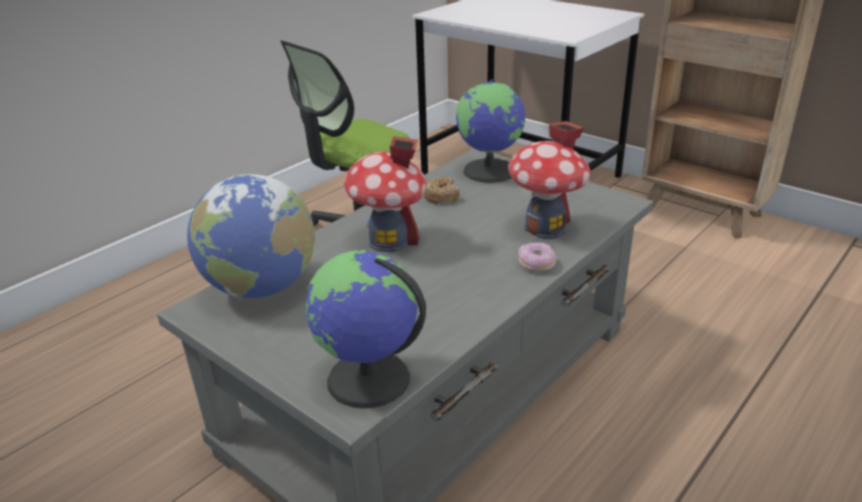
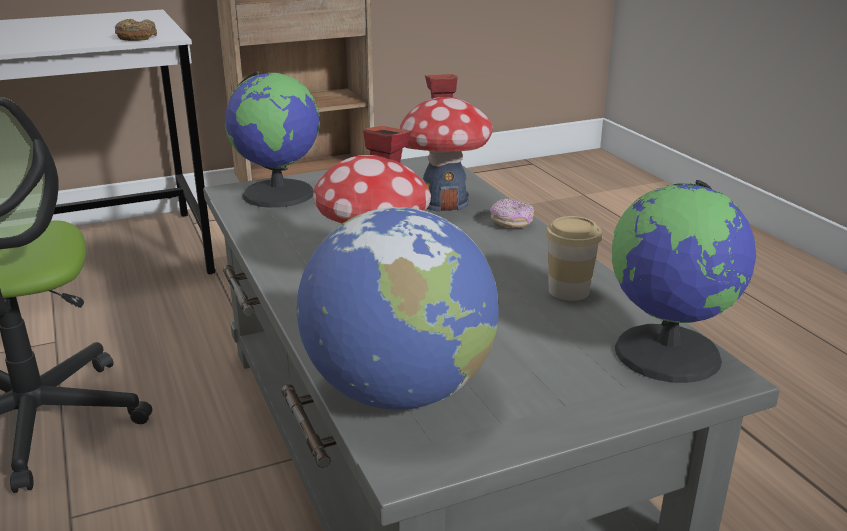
camera: 65 degrees left, 5 degrees down
donut [423,177,460,204] -> donut moved to [115,19,157,41]
none -> cup [546,216,602,301]

